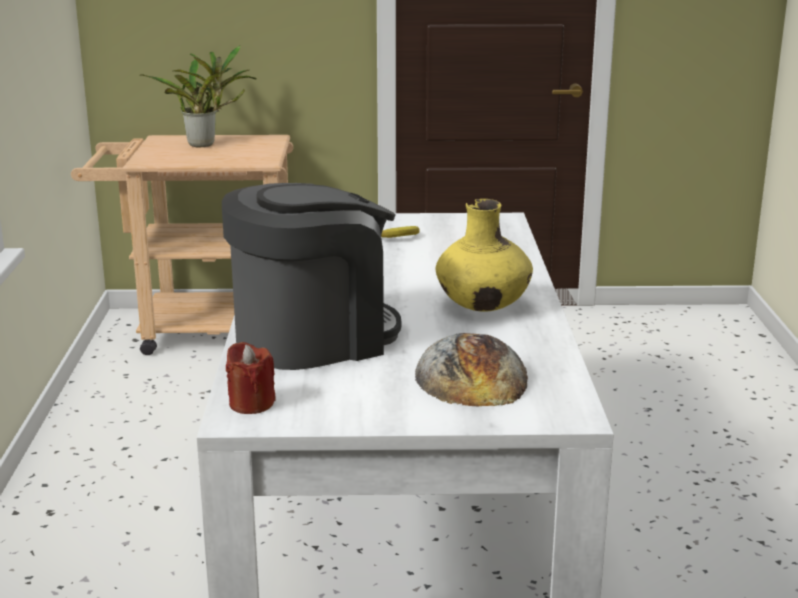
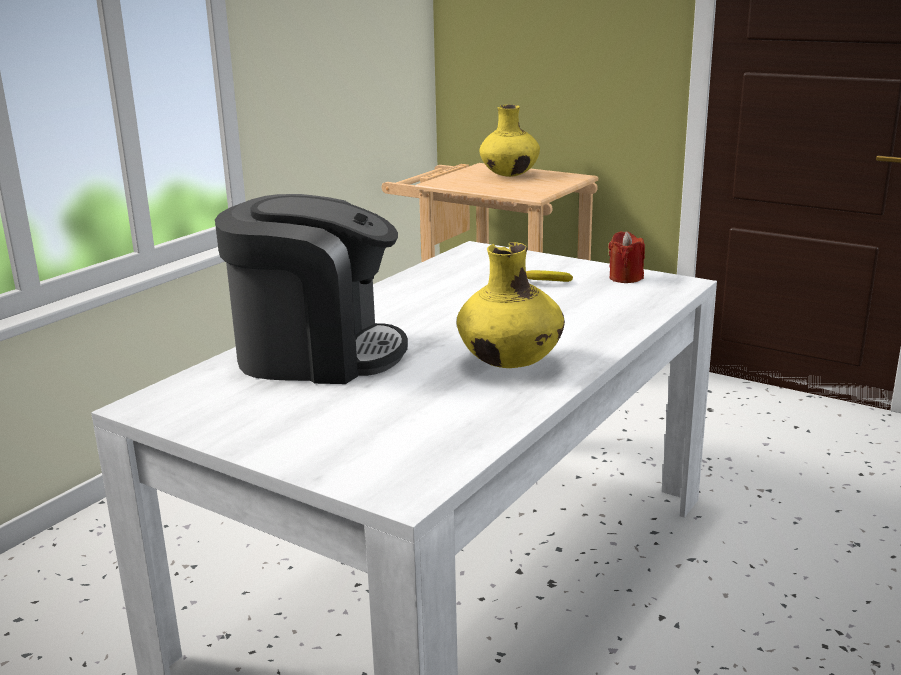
camera: 35 degrees right, 0 degrees up
potted plant [139,45,256,147] -> yellow vase [479,105,540,177]
red candle [226,342,276,414] -> red candle moved to [609,231,645,283]
bread [415,333,528,406] -> none

